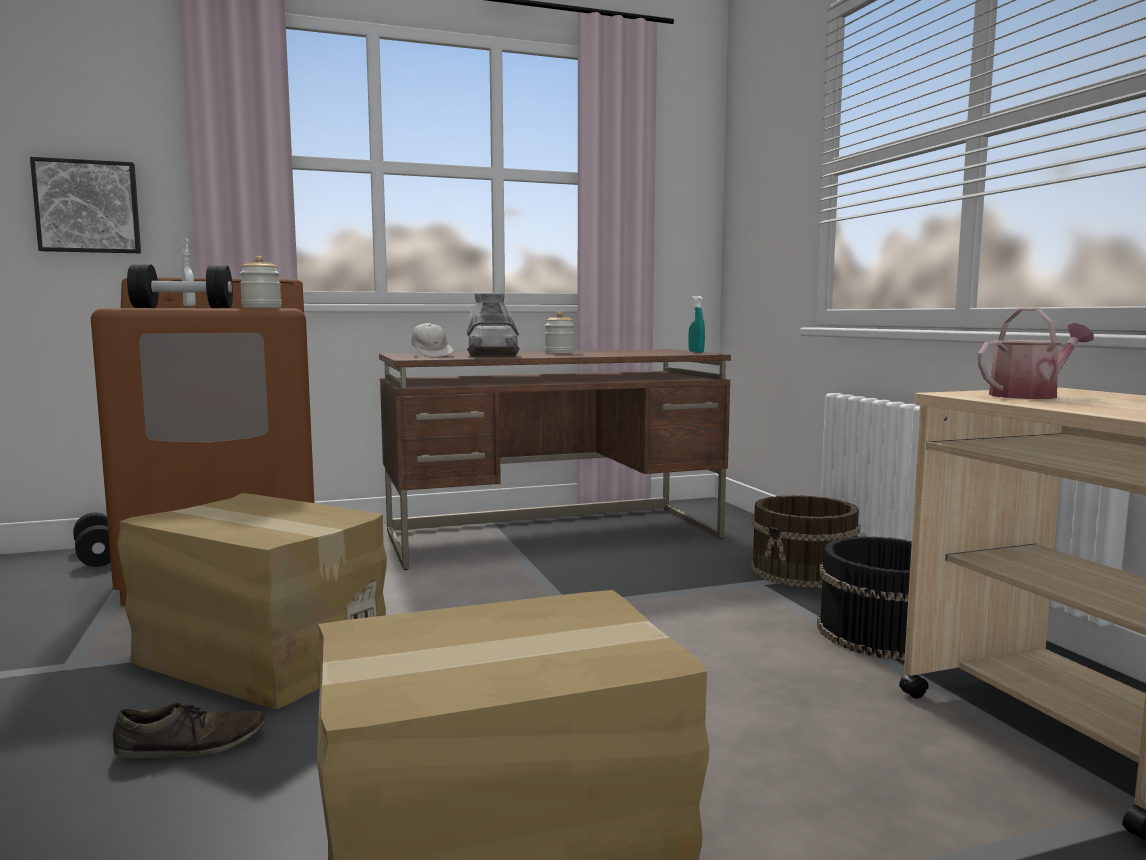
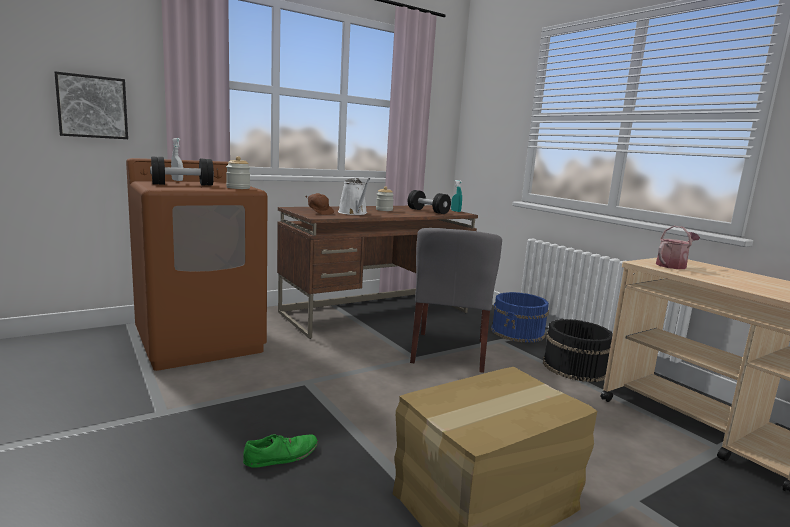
camera: 15 degrees left, 5 degrees up
black dumbbell [73,513,111,567] -> black dumbbell moved to [408,190,451,214]
brown shoe [113,703,266,759] -> green shoe [243,434,318,468]
cardboard box [117,493,387,709] -> none
white cap [411,323,454,357] -> brown cap [306,193,334,215]
grey boot [467,294,520,357] -> white watering can [338,178,370,215]
brown bucket [750,495,861,588] -> blue bucket [491,292,549,343]
none -> grey chair [410,228,502,373]

